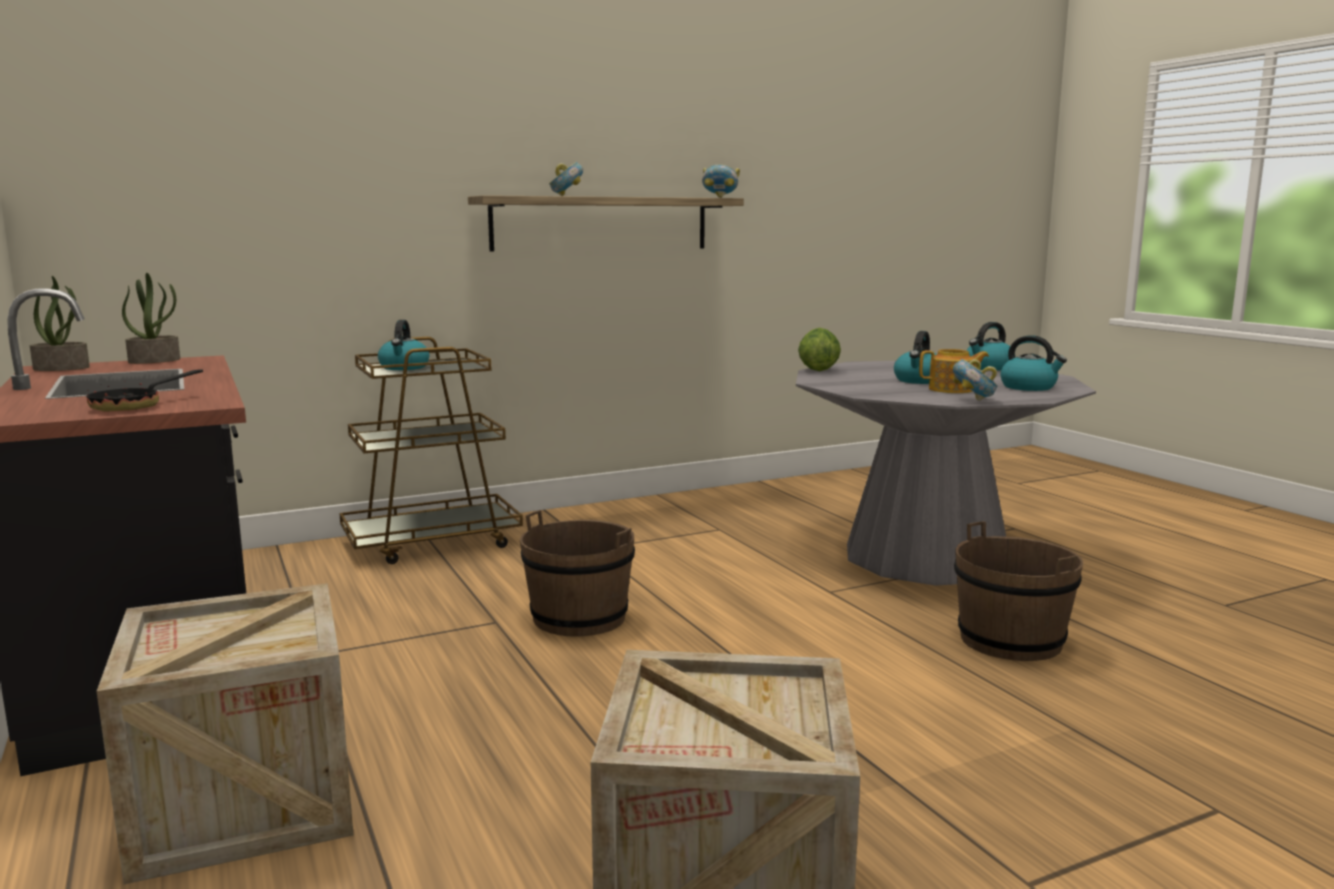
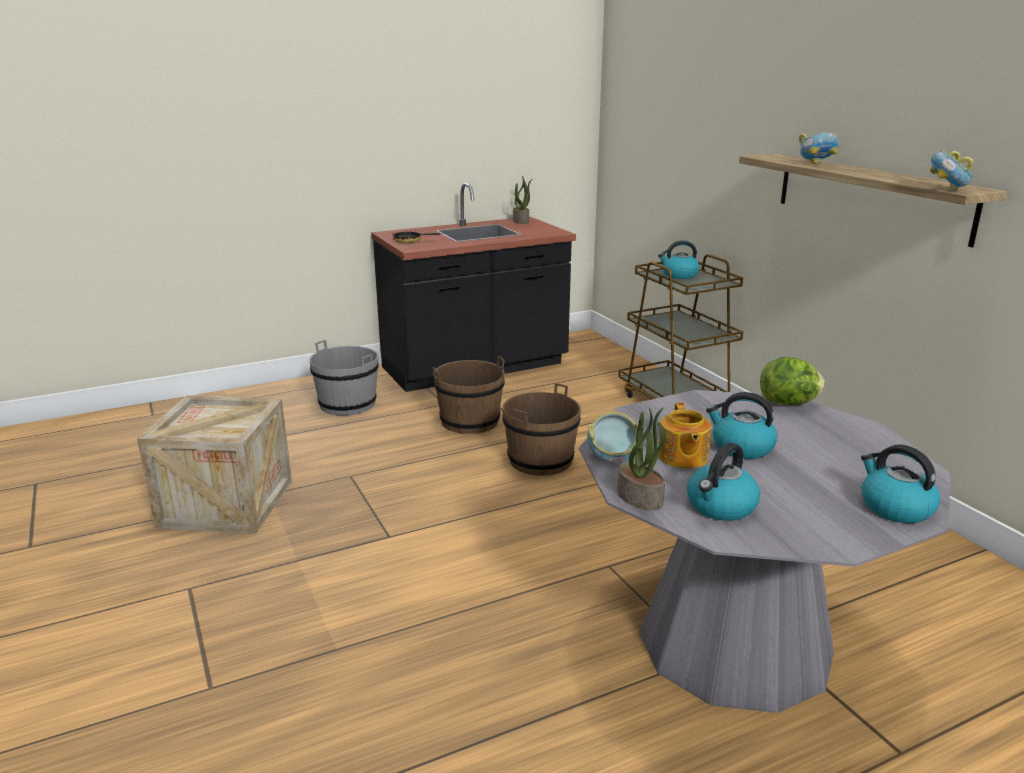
camera: 90 degrees right, 10 degrees up
crate [97,583,354,884] -> grey bucket [309,340,379,416]
potted plant [122,273,180,364] -> potted plant moved to [617,407,666,510]
brown bucket [954,521,1084,661] -> brown bucket moved to [432,356,505,434]

